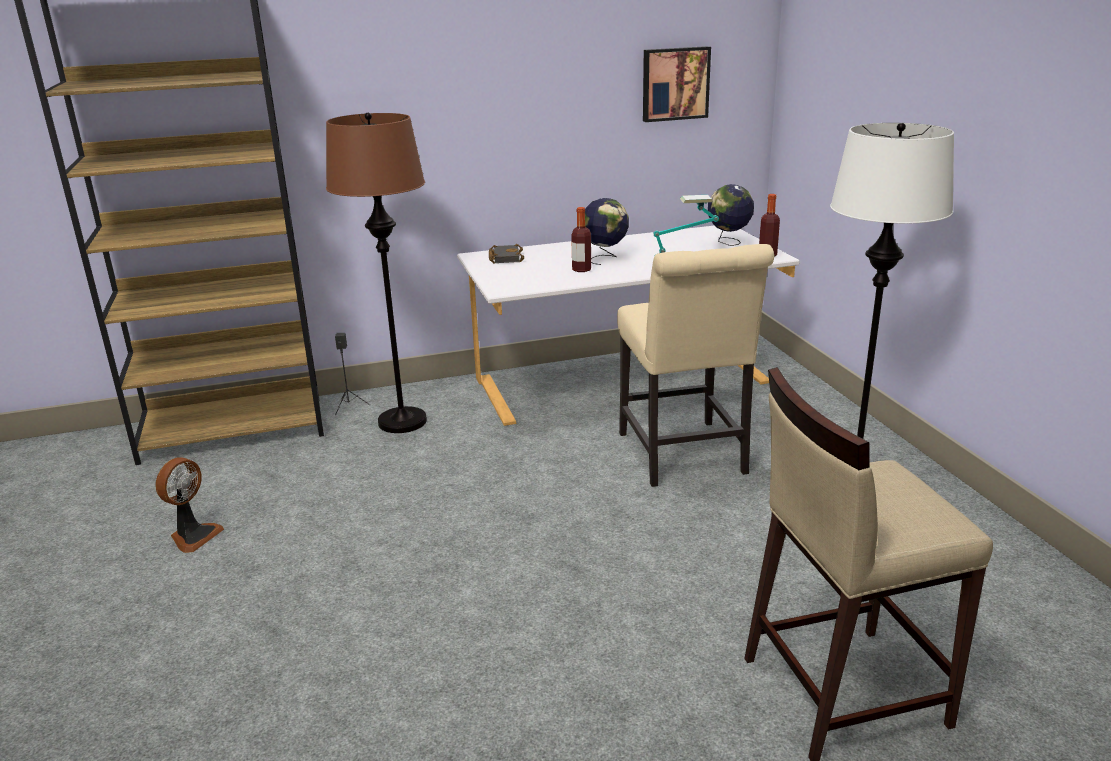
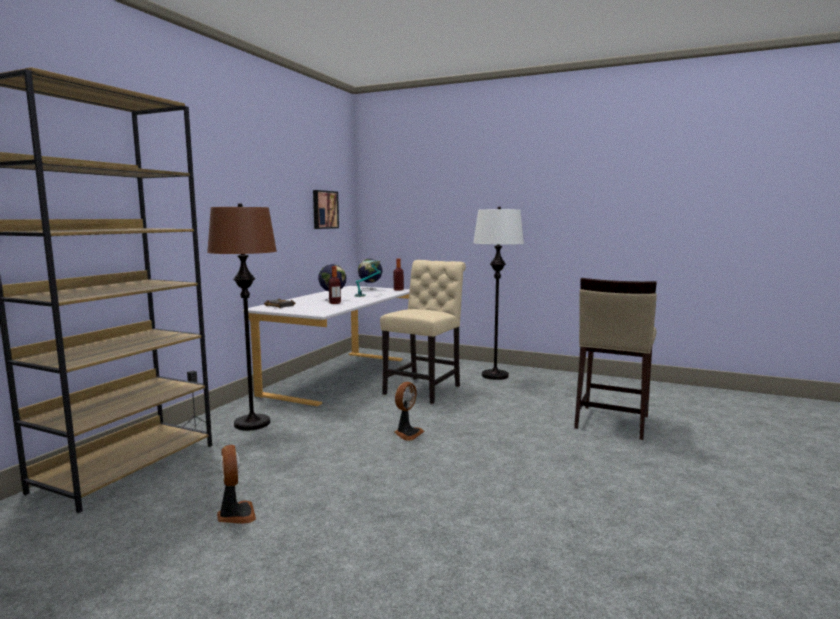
camera: 50 degrees left, 15 degrees down
beige chair [617,244,774,487] -> beige chair turned 90 degrees counterclockwise [380,260,466,404]
none -> fan [394,382,425,441]

